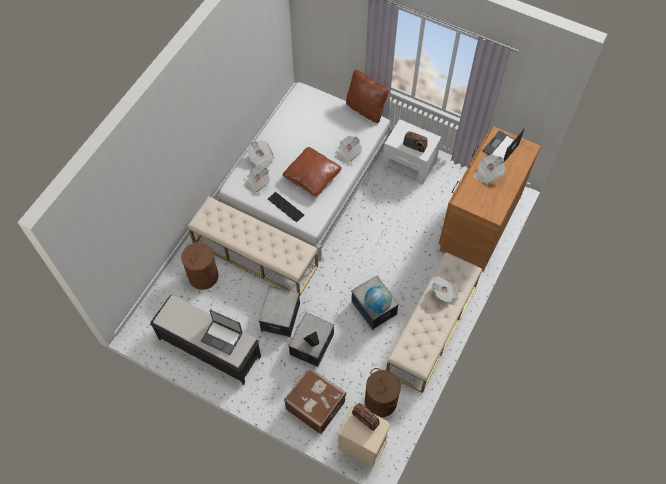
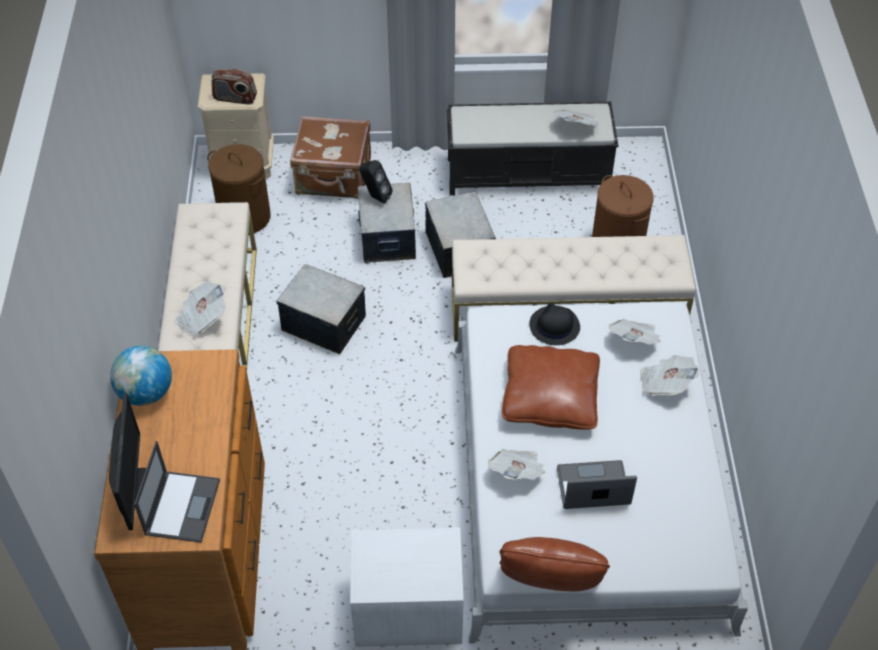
camera: 150 degrees right, 10 degrees down
laptop [201,310,242,355] -> laptop moved to [557,460,637,509]
keyboard [268,192,304,222] -> black hat [529,303,580,345]
globe [364,286,392,313] -> globe moved to [110,346,172,406]
radio [403,131,428,152] -> none
newspaper [473,154,505,185] -> newspaper moved to [553,109,598,125]
none -> monitor [109,394,146,530]

